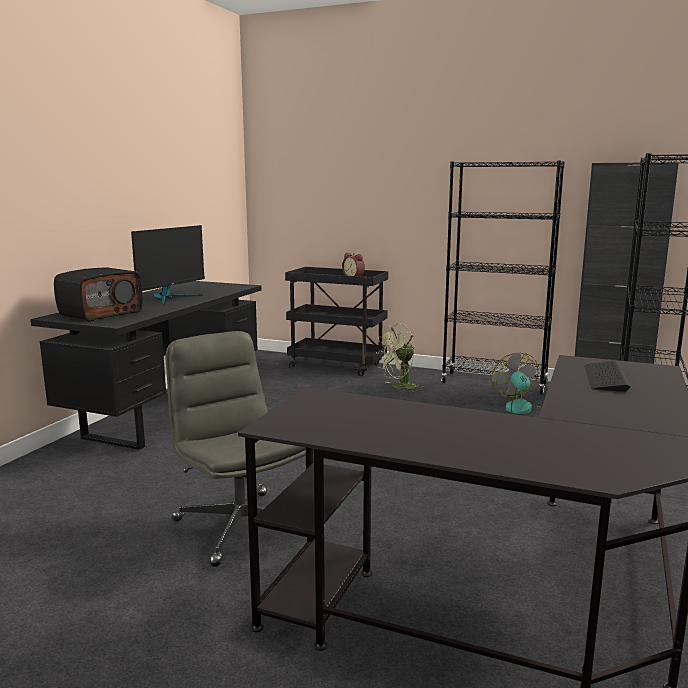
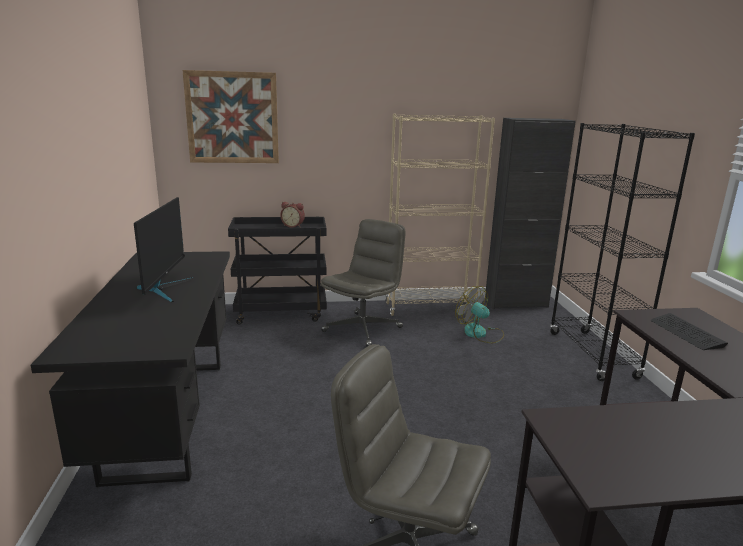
camera: 30 degrees left, 5 degrees up
radio [54,268,143,322] -> none
green fan [376,324,424,393] -> grey office chair [320,219,405,346]
black bookcase [441,160,565,395] -> beige bookcase [385,114,495,316]
none -> picture [183,70,279,163]

